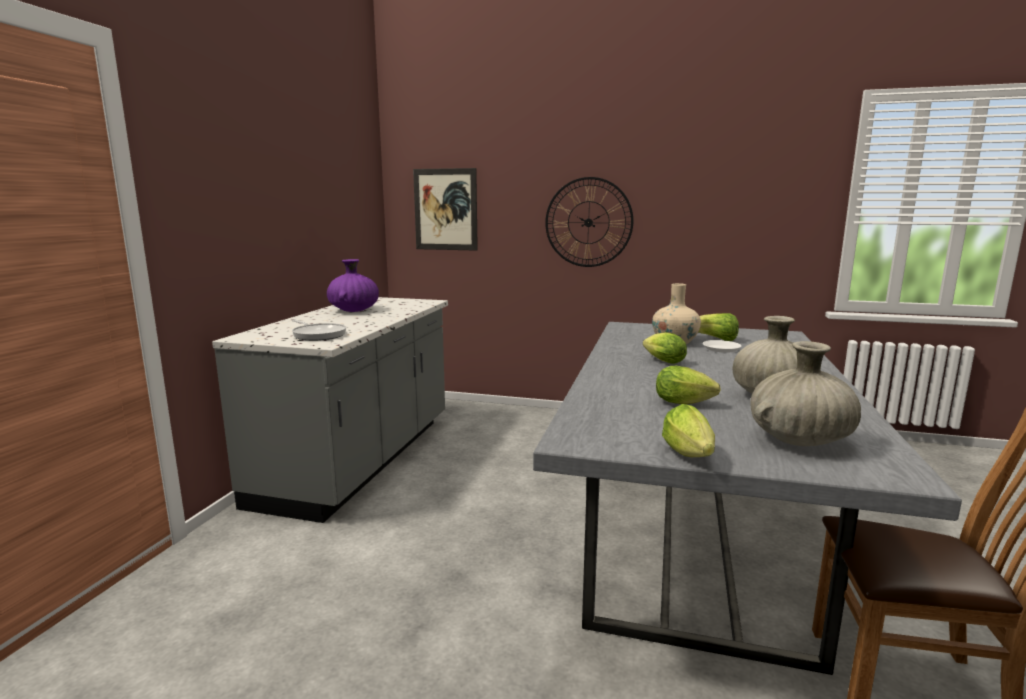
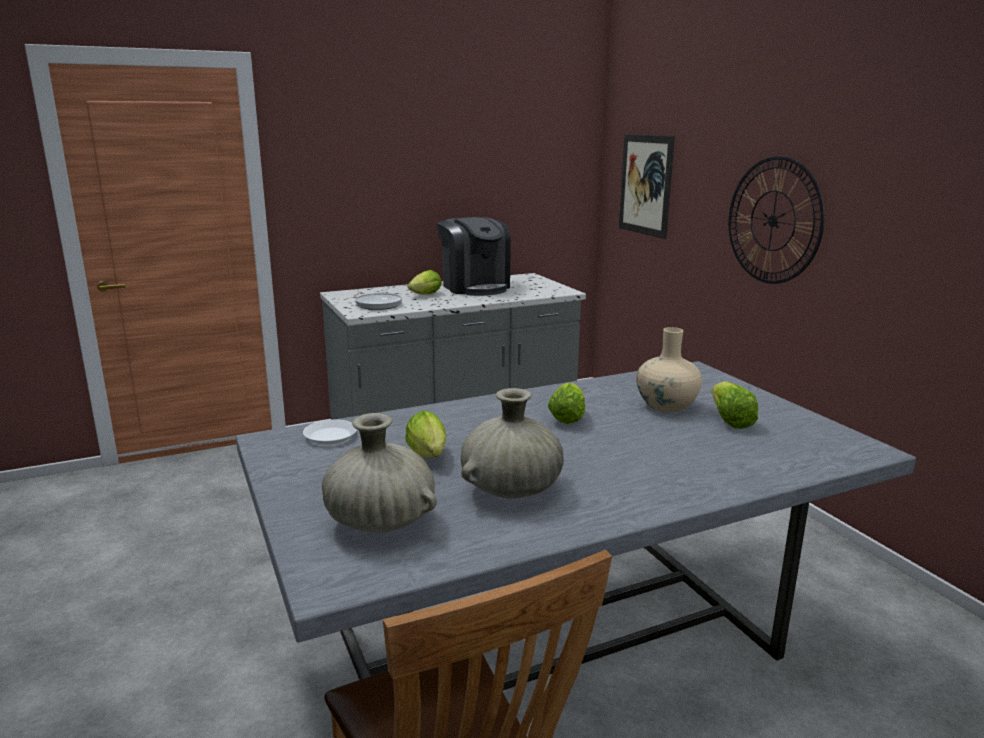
camera: 50 degrees right, 5 degrees up
purple vase [327,259,379,312] -> coffee machine [437,217,511,296]
lettuce [662,404,715,457] -> lettuce moved to [408,270,442,295]
white plate [703,340,741,353] -> white plate moved to [303,419,357,445]

